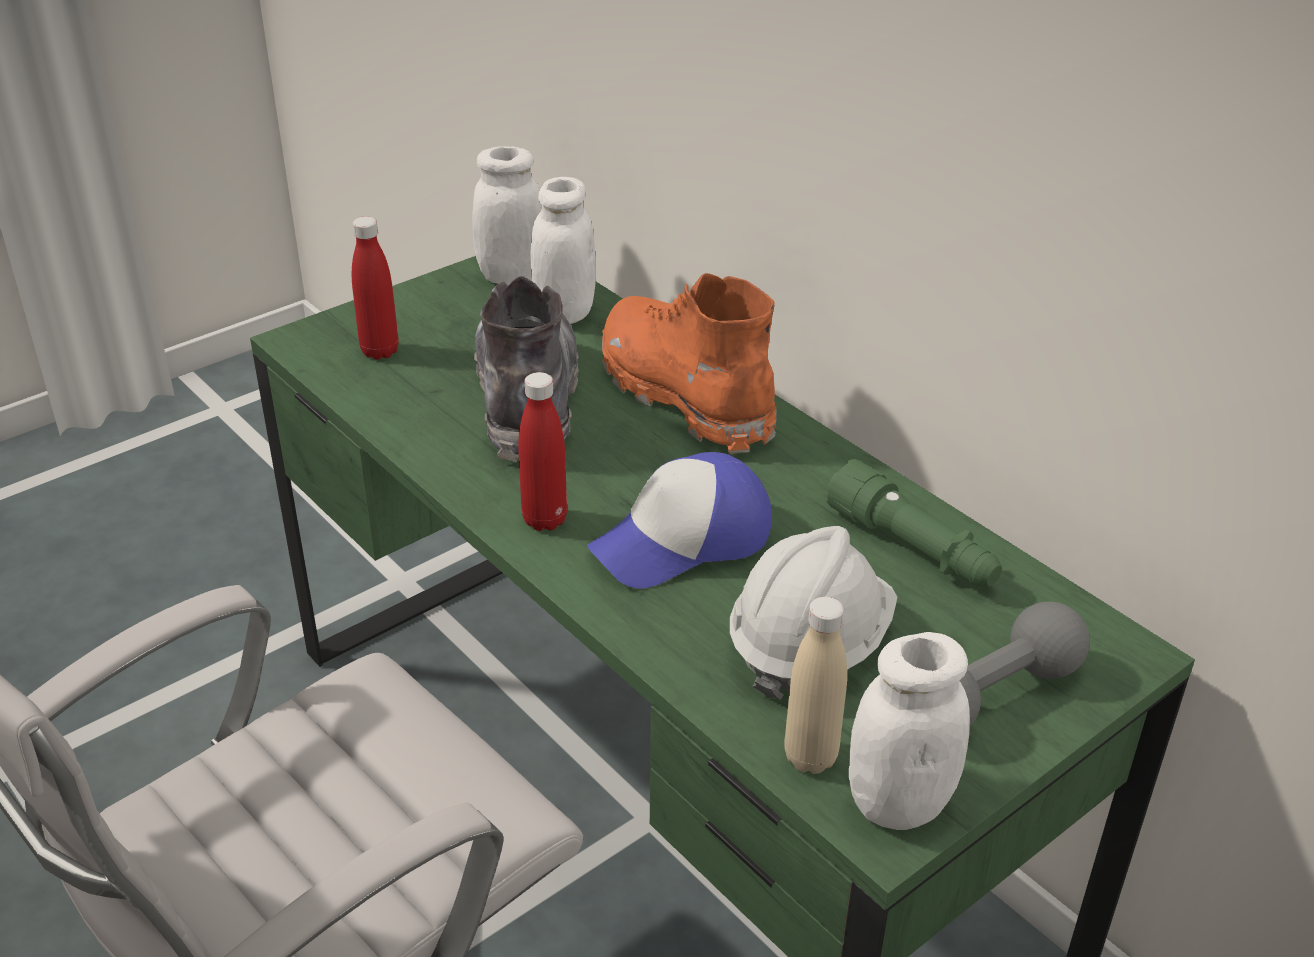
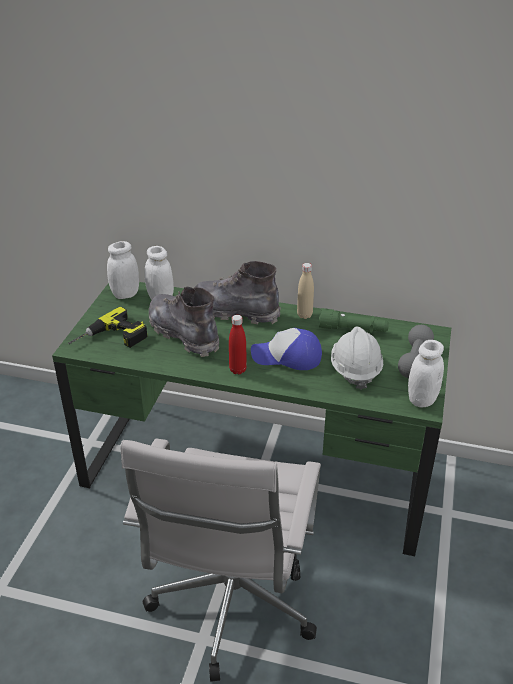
camera: 35 degrees left, 0 degrees up
red bottle [352,216,399,359] -> power drill [68,307,147,348]
cap [587,452,772,588] -> cap turned 75 degrees clockwise [251,328,322,370]
orange boot [602,273,776,454] -> grey boot [196,261,281,324]
beige bottle [784,597,847,774] -> beige bottle moved to [297,263,314,319]

